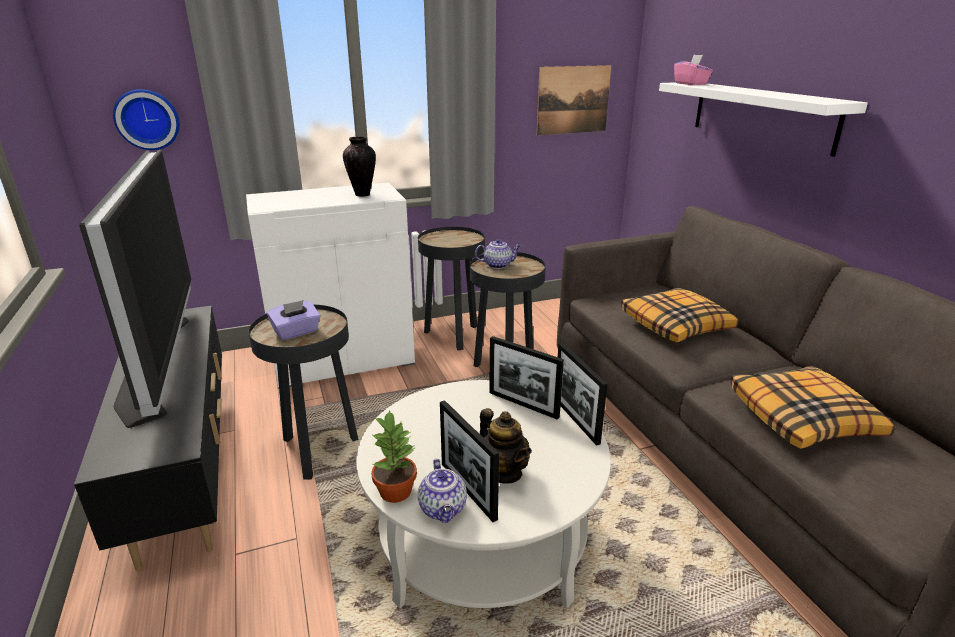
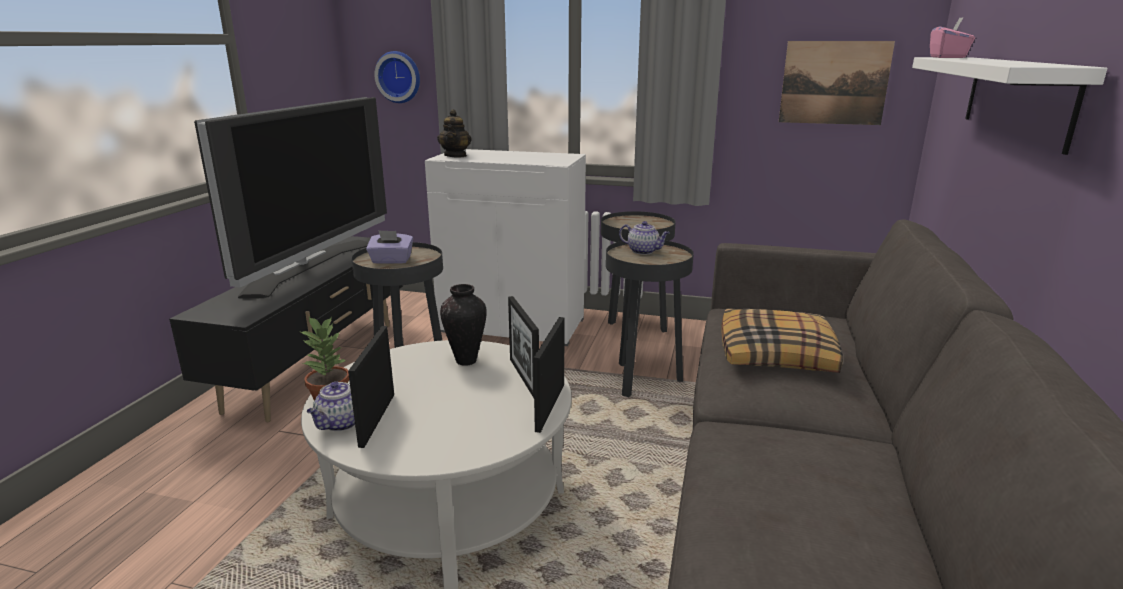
camera: 35 degrees right, 5 degrees down
vase [343,136,376,197] -> vase moved to [440,284,487,366]
teapot [480,408,532,484] -> teapot moved to [437,109,472,158]
pillow [730,366,895,449] -> none

